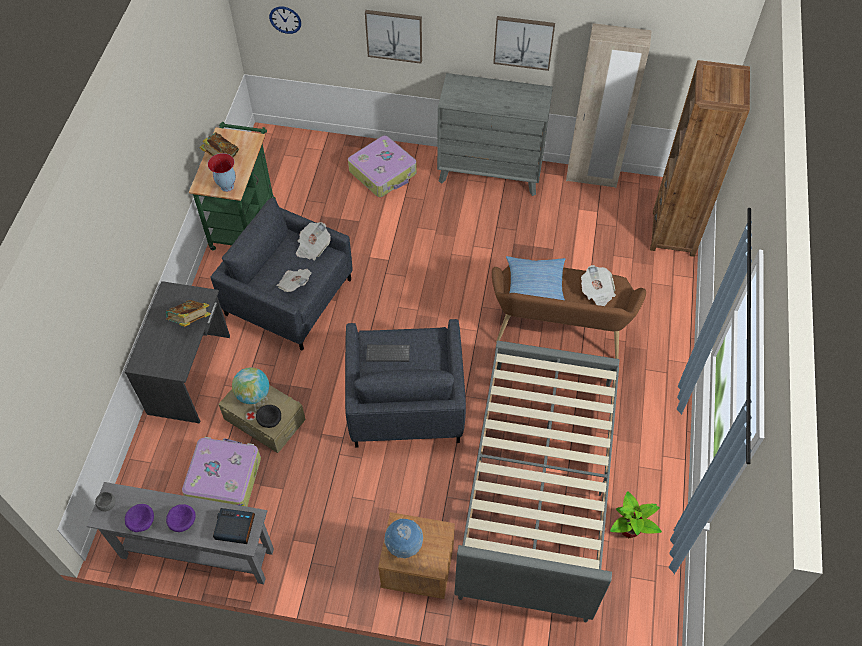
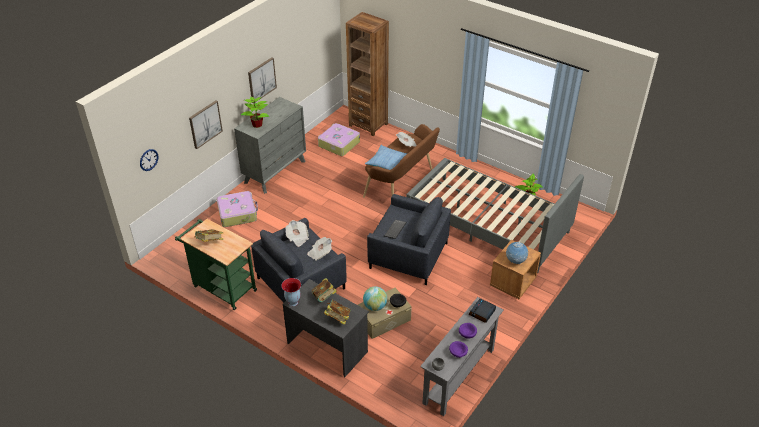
camera: 65 degrees left, 15 degrees down
suitcase [182,437,261,507] -> suitcase moved to [318,123,360,156]
vase [208,153,236,192] -> vase moved to [281,278,301,306]
beige wardrobe [566,23,652,188] -> none
none -> potted plant [241,97,269,128]
none -> book [324,300,351,325]

